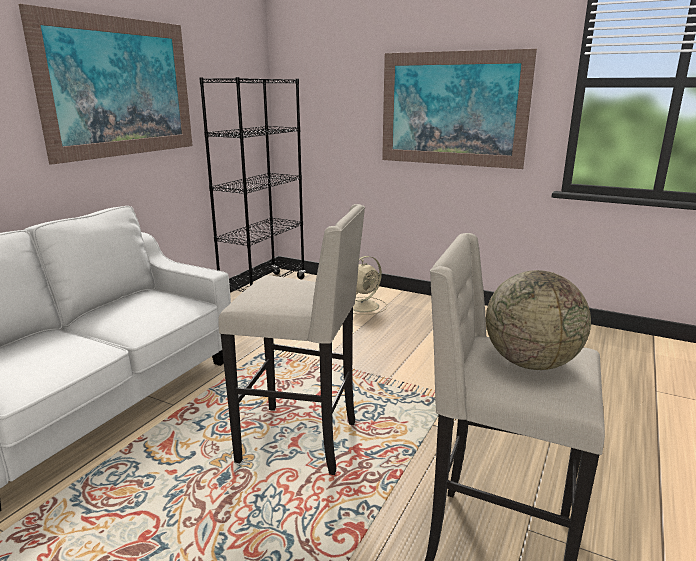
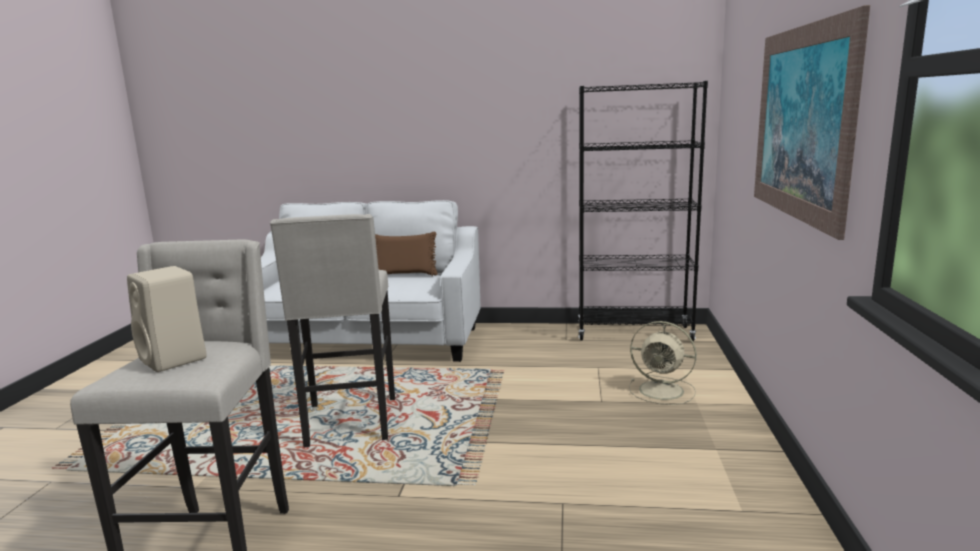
camera: 70 degrees right, 5 degrees down
picture [19,4,193,165] -> none
globe [486,270,591,370] -> beige speaker [127,266,207,372]
none -> brown pillow [375,232,438,276]

